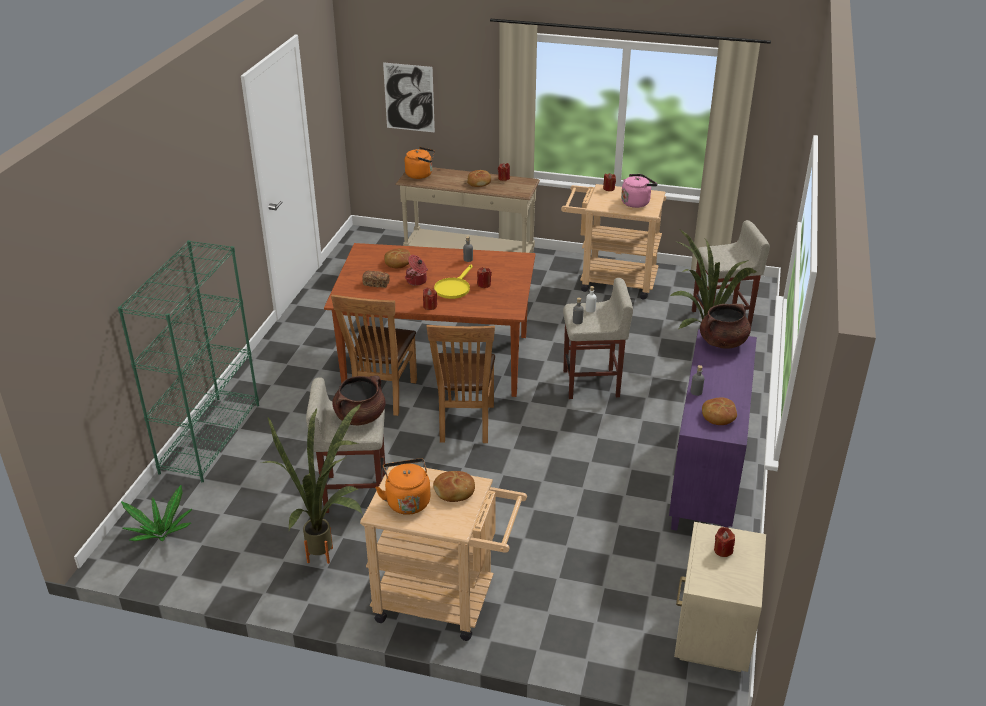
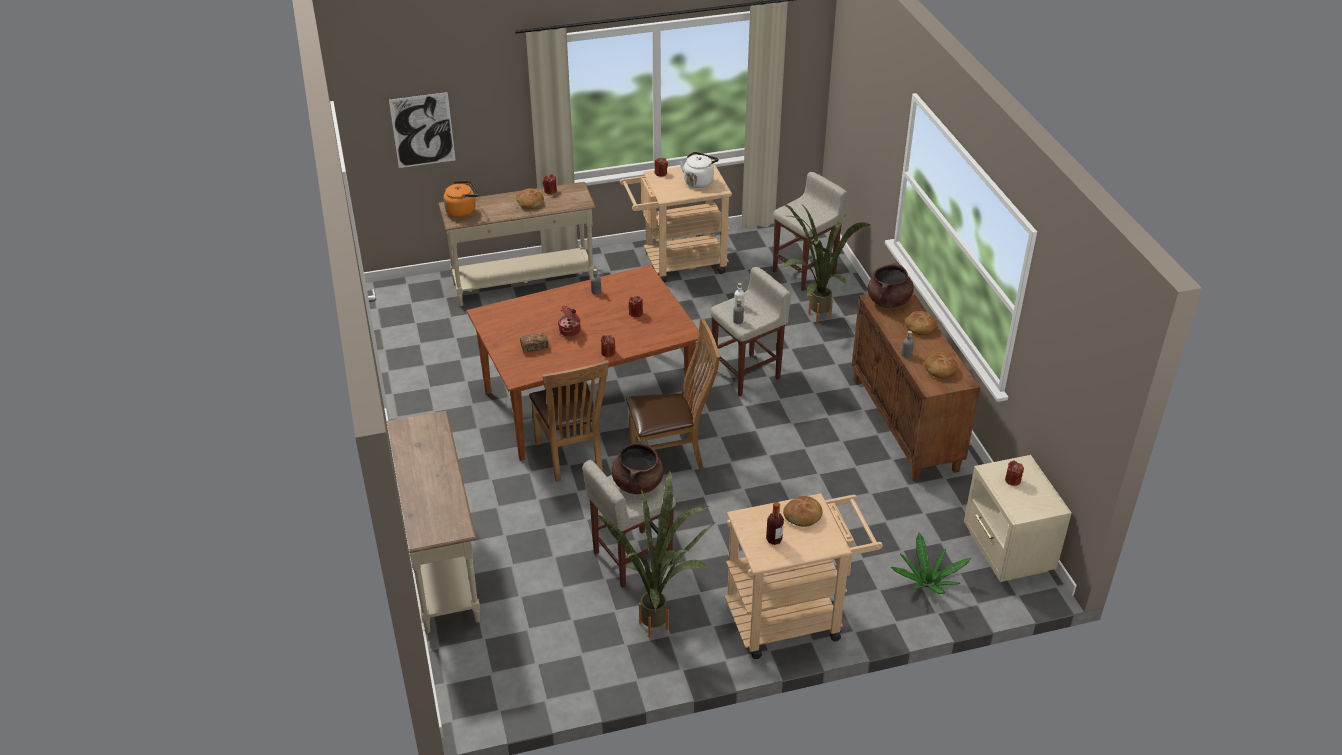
camera: 30 degrees left, 5 degrees up
green bookcase [118,240,259,482] -> beige console table [387,410,480,633]
potted plant [121,485,192,541] -> potted plant moved to [891,532,971,594]
orange kettle [375,458,431,515] -> bottle [766,502,784,545]
bread [384,248,410,268] -> bread moved to [905,311,938,335]
brown chair [426,325,495,443] -> brown chair turned 75 degrees counterclockwise [626,318,720,469]
yellow frying pan [434,264,473,299] -> none
pink kettle [621,174,658,208] -> white kettle [680,152,719,188]
purple cabinet [669,329,757,531] -> brown cabinet [852,293,980,481]

